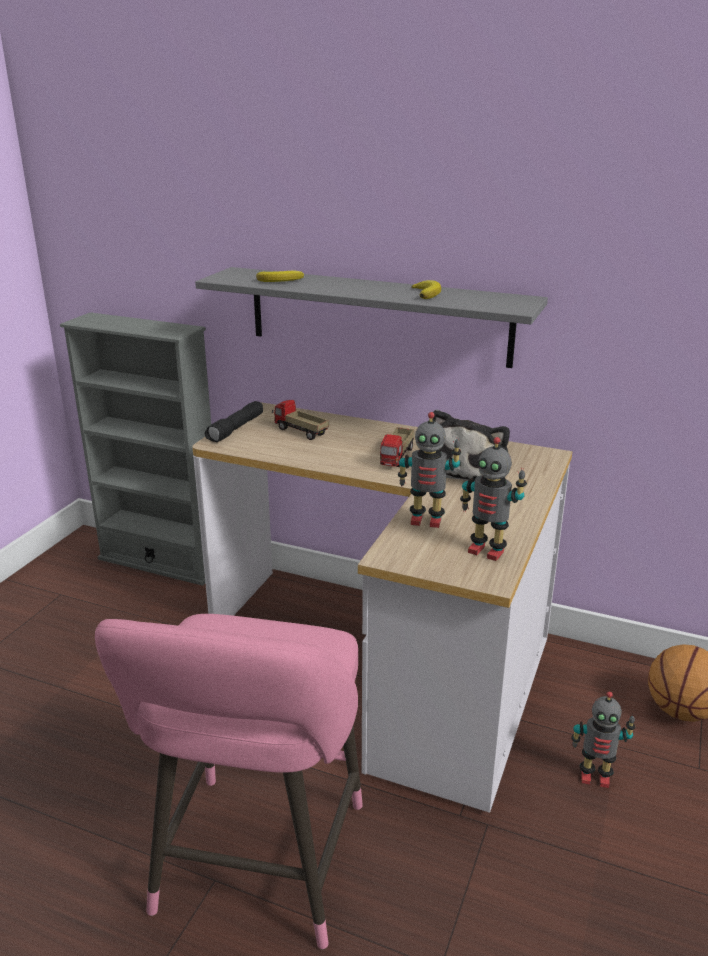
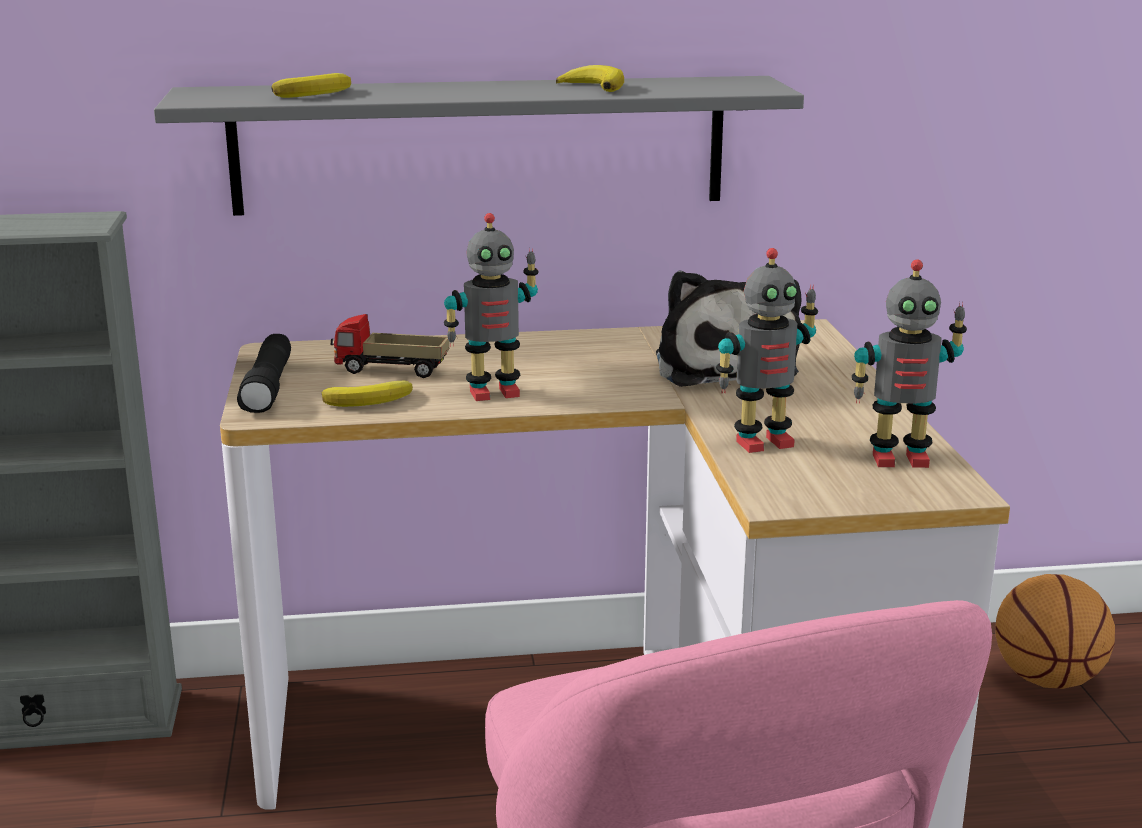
camera: 30 degrees left, 5 degrees down
toy truck [380,427,414,467] -> none
toy robot [571,691,636,788] -> toy robot moved to [444,213,538,401]
none -> banana [322,381,413,407]

